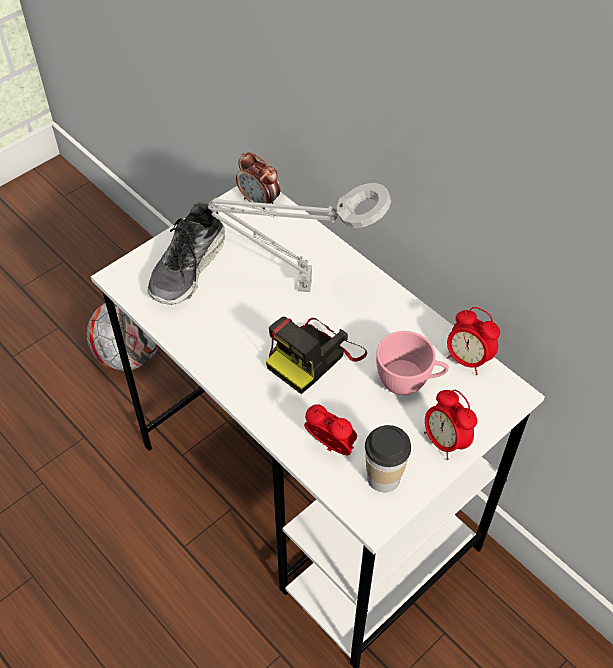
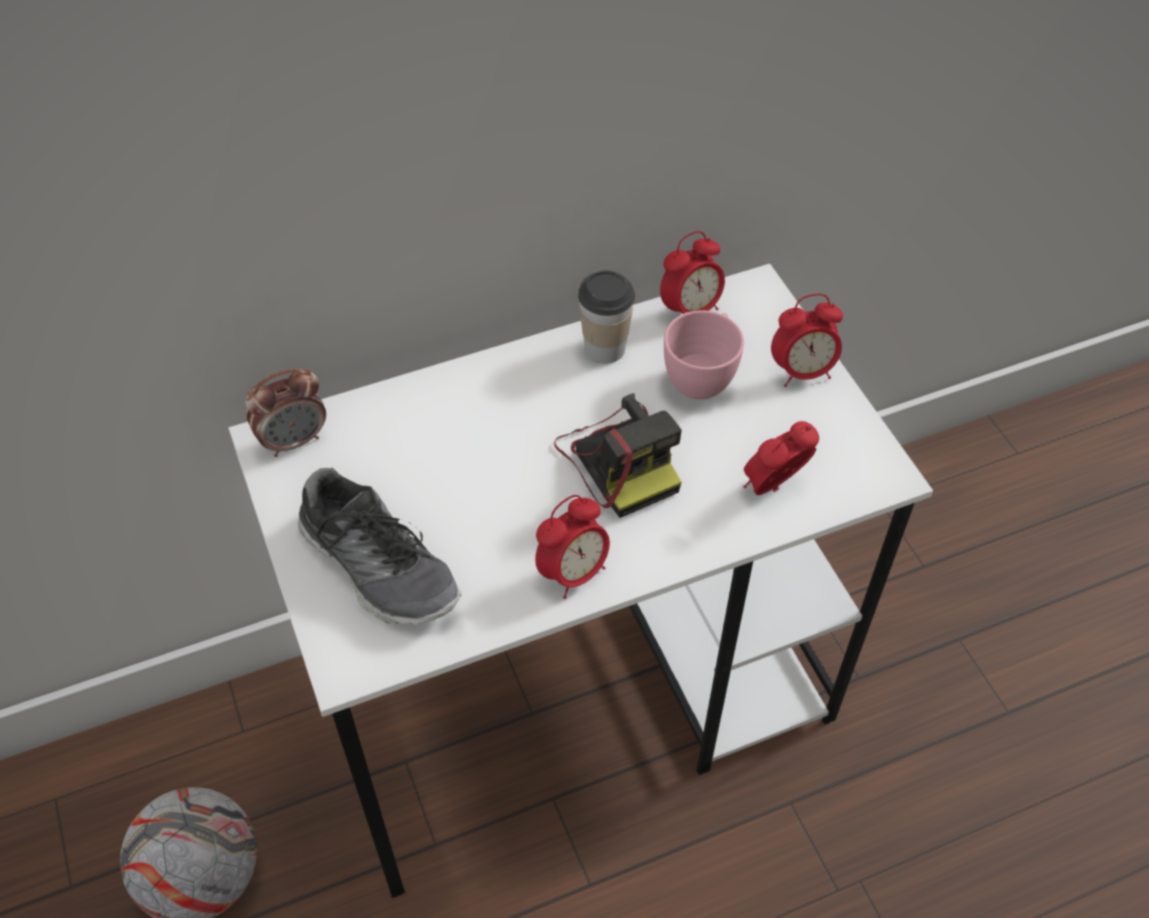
camera: 70 degrees left, 0 degrees up
grey table lamp [208,183,391,292] -> none
cup [365,425,411,492] -> cup moved to [578,270,635,364]
none -> alarm clock [535,495,610,599]

